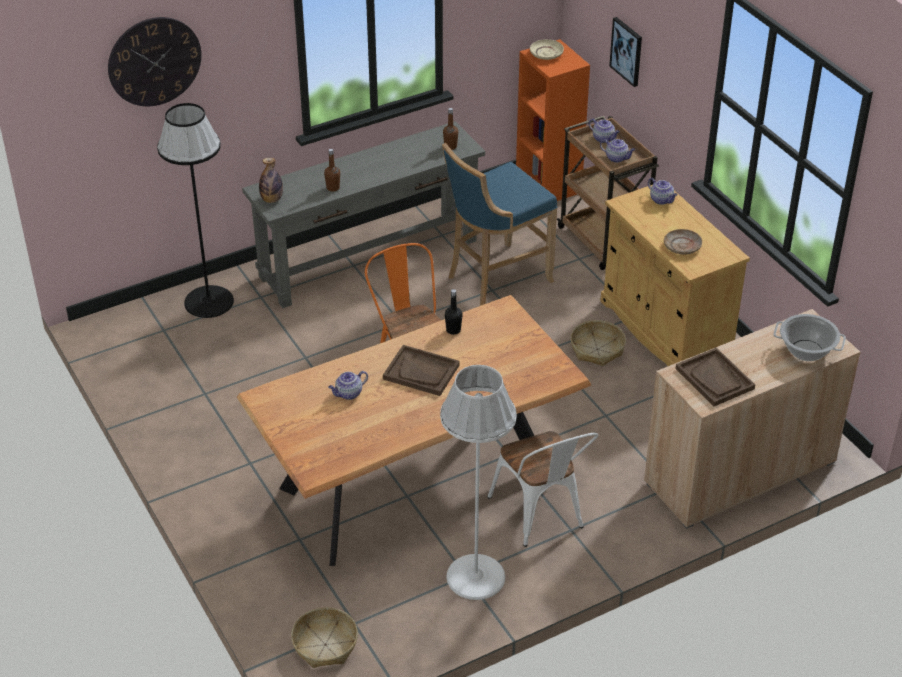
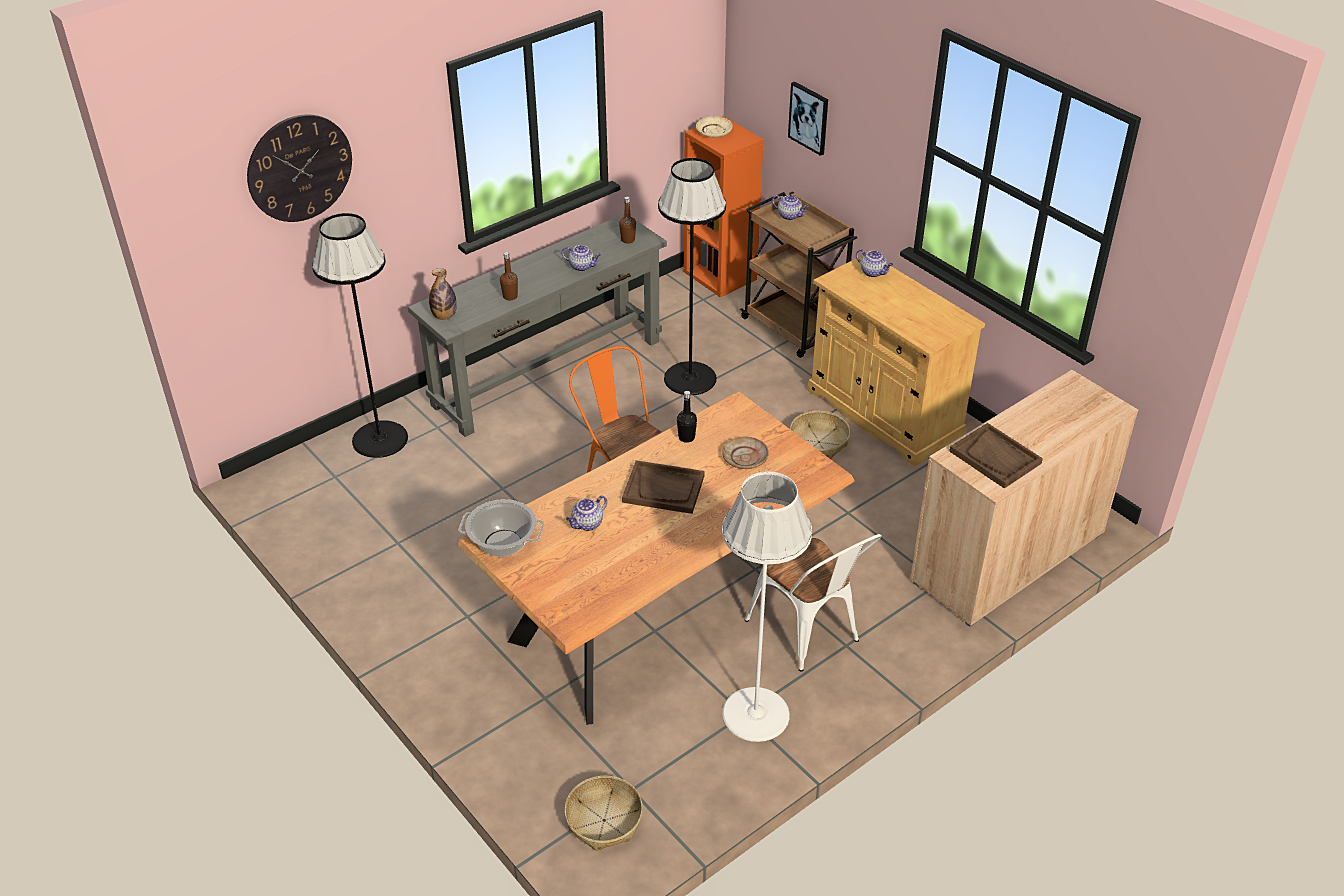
camera: 10 degrees left, 0 degrees up
blue stool [442,143,557,306] -> black floor lamp [658,158,726,395]
teapot [600,139,635,163] -> teapot moved to [561,245,601,271]
beige plate [664,229,702,254] -> beige plate moved to [722,437,769,469]
cooking pot [774,314,846,361] -> cooking pot moved to [458,499,544,557]

